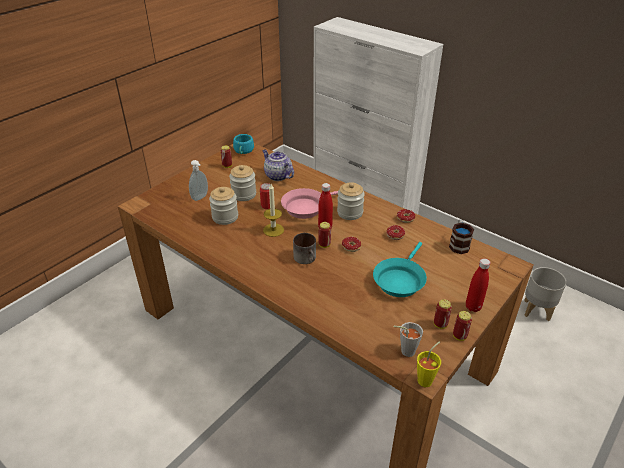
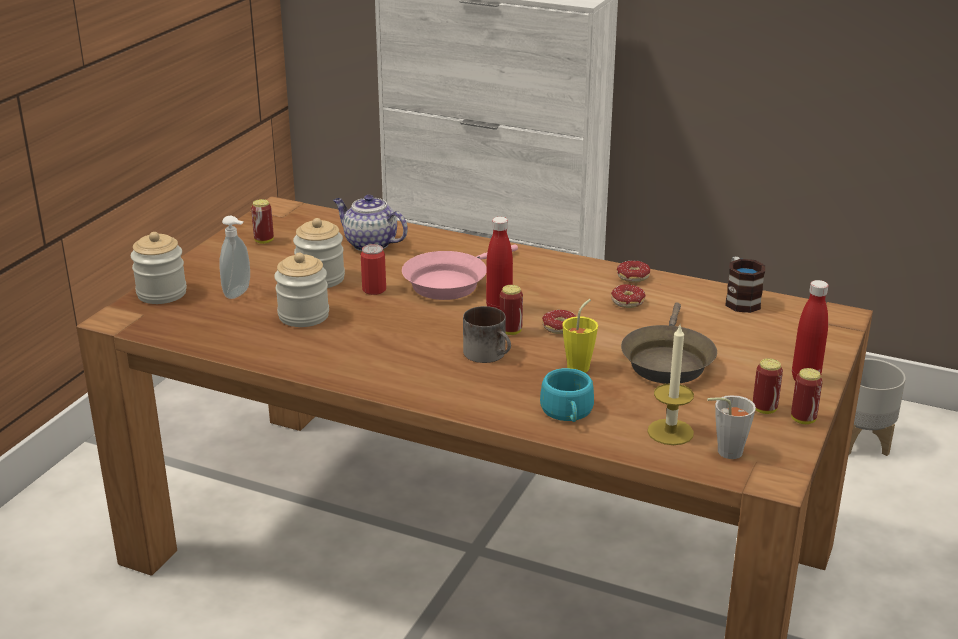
camera: 15 degrees left, 10 degrees down
turquoise cup [233,134,254,154] -> turquoise cup moved to [540,368,594,422]
candle [263,184,284,237] -> candle moved to [648,323,694,445]
jar [337,182,365,220] -> jar moved to [131,232,187,304]
turquoise frying pan [373,242,427,297] -> brown frying pan [621,303,717,384]
yellow cup [417,341,441,387] -> yellow cup moved to [562,299,598,373]

